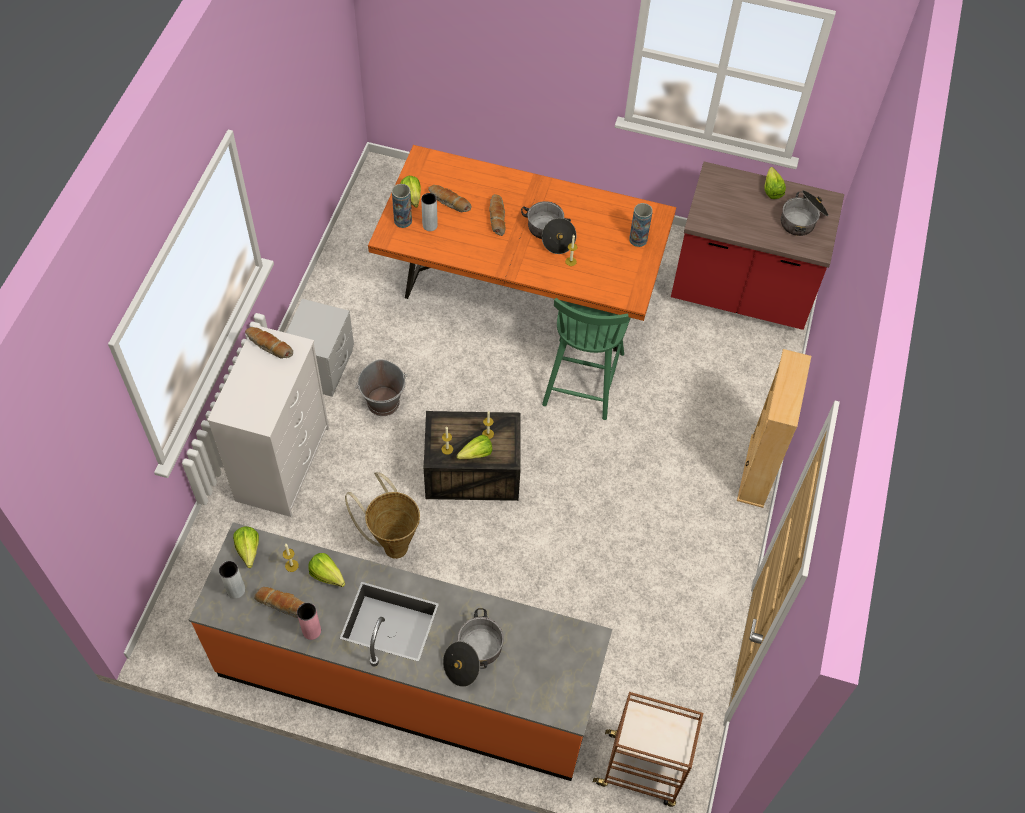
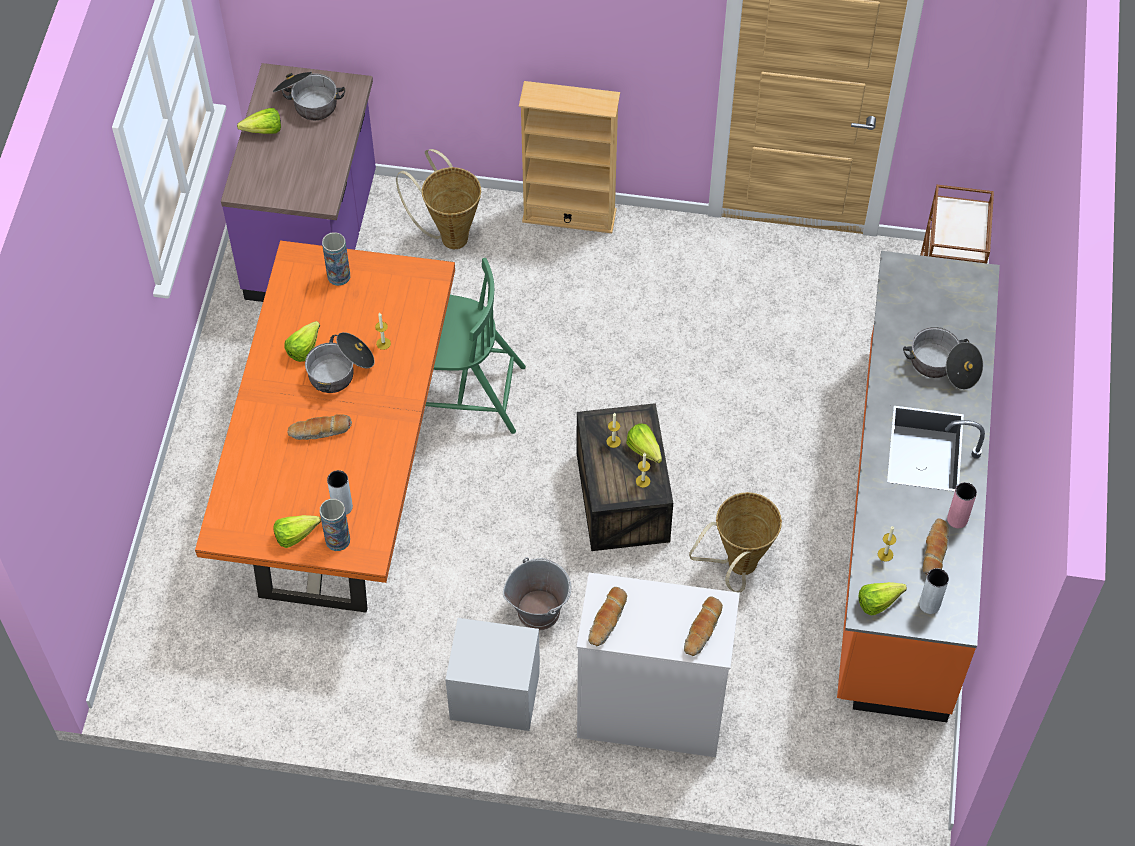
camera: 95 degrees left, 0 degrees up
lettuce [308,553,345,587] -> lettuce moved to [285,321,320,362]
bread [428,185,471,212] -> bread moved to [684,596,723,656]
red counter [671,162,844,330] -> purple counter [221,63,376,302]
none -> basket [396,149,481,249]

